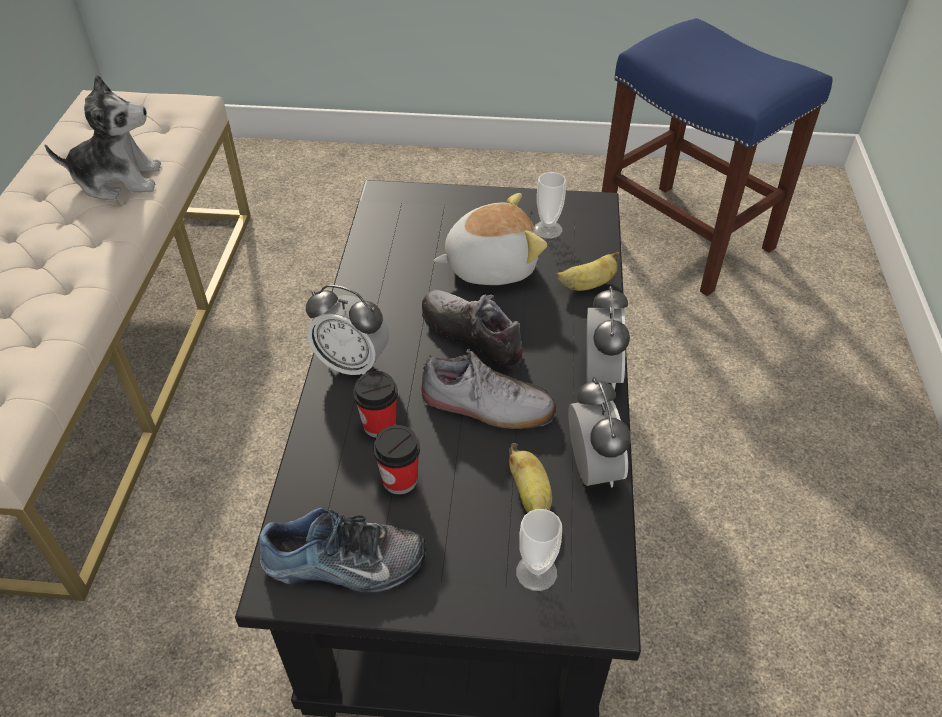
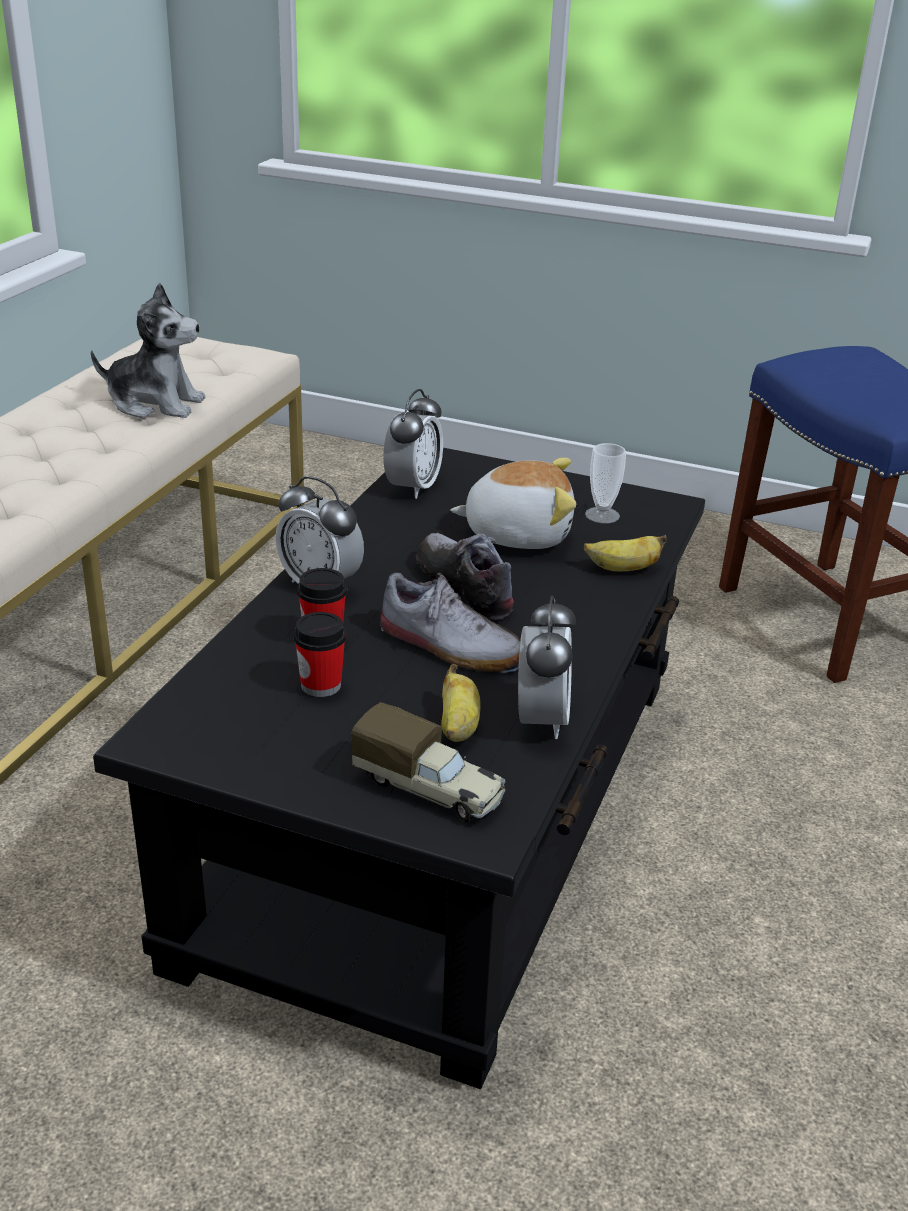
camera: 15 degrees right, 15 degrees down
shoe [259,507,426,593] -> none
cup [516,509,562,591] -> toy truck [351,702,506,822]
alarm clock [587,286,630,390] -> alarm clock moved to [383,389,443,499]

